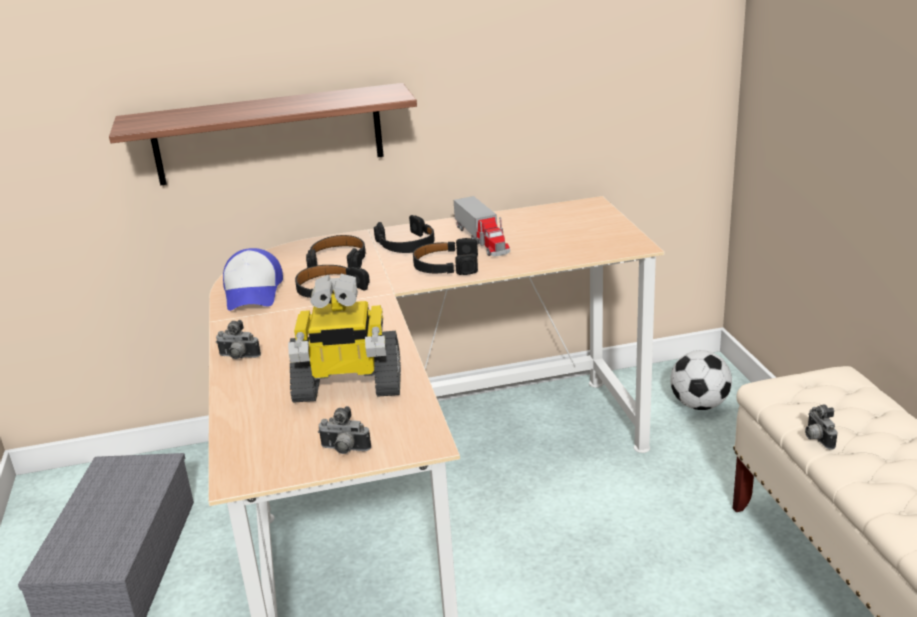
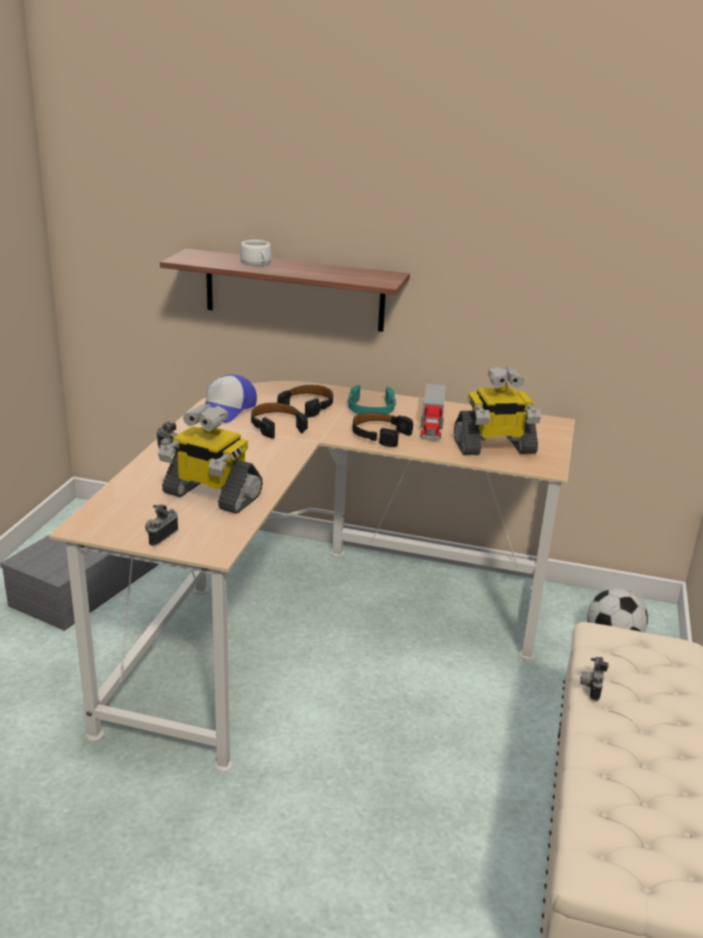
camera: 25 degrees right, 0 degrees up
camera [318,406,371,454] -> camera turned 75 degrees clockwise [145,504,178,546]
black headphones [374,215,435,253] -> turquoise headphones [347,385,396,414]
none -> white cup [240,240,271,266]
none -> toy robot [454,366,541,455]

